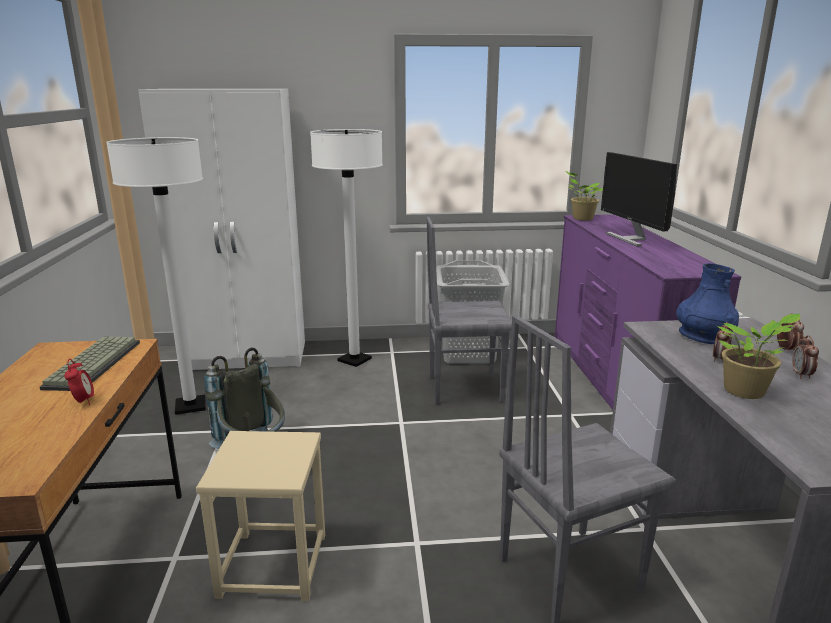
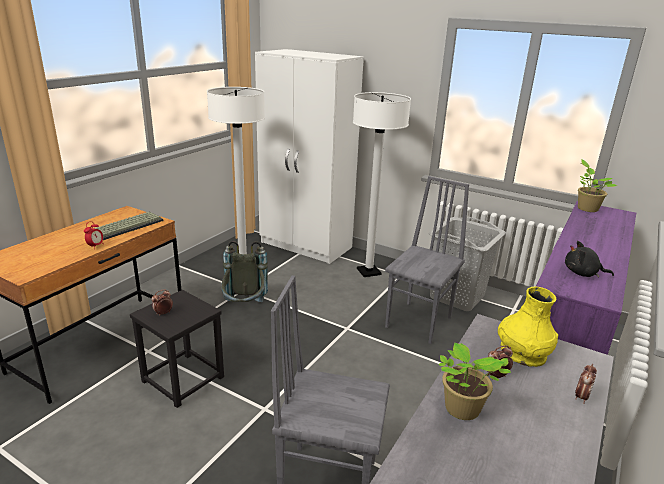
camera: 35 degrees right, 5 degrees up
beige stool [196,431,325,601] -> black stool [130,290,224,408]
grey chair [427,217,512,404] -> grey chair turned 90 degrees clockwise [385,176,469,344]
monitor [601,152,677,246] -> none
blue vase [676,263,739,344] -> yellow vase [498,287,558,367]
alarm clock [793,335,819,379] -> alarm clock moved to [151,289,173,316]
none -> black plush toy [565,241,614,278]

